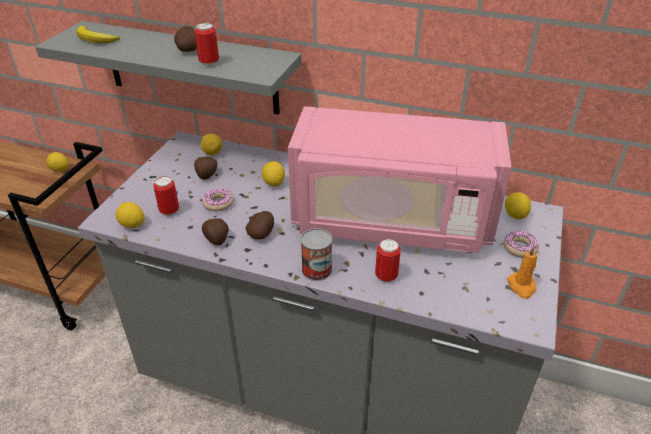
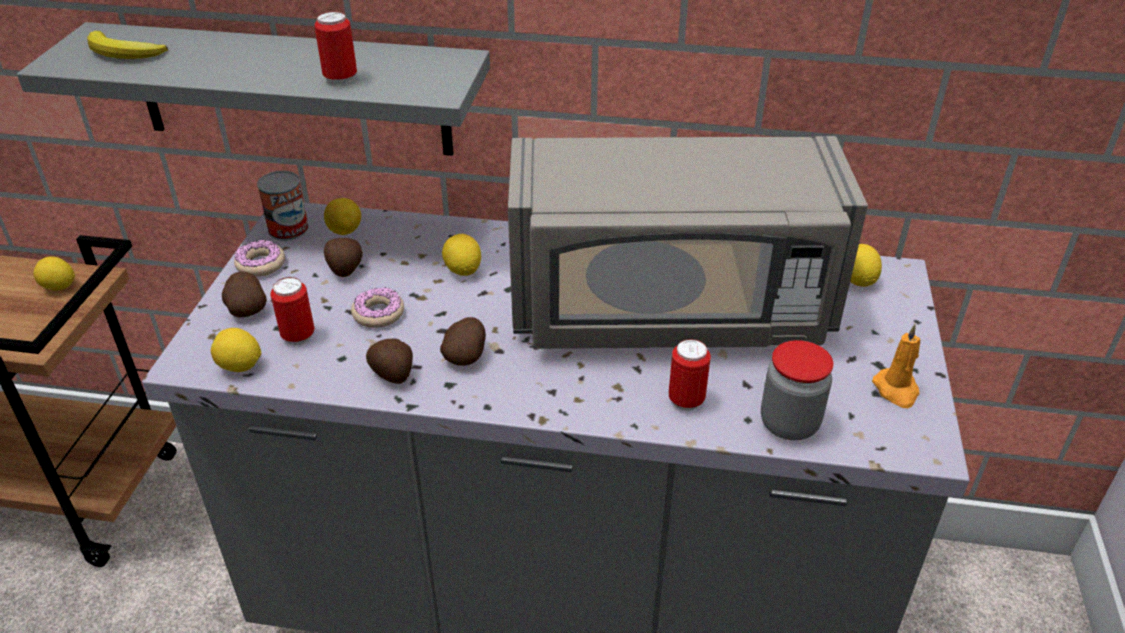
camera: 10 degrees left, 0 degrees up
potato [174,26,197,52] -> potato moved to [222,272,267,318]
pink microwave [288,106,512,253] -> grey microwave [508,136,868,349]
can [301,228,332,281] -> can moved to [257,171,309,241]
donut [504,230,539,258] -> donut moved to [234,240,285,277]
none -> jar [761,340,833,440]

